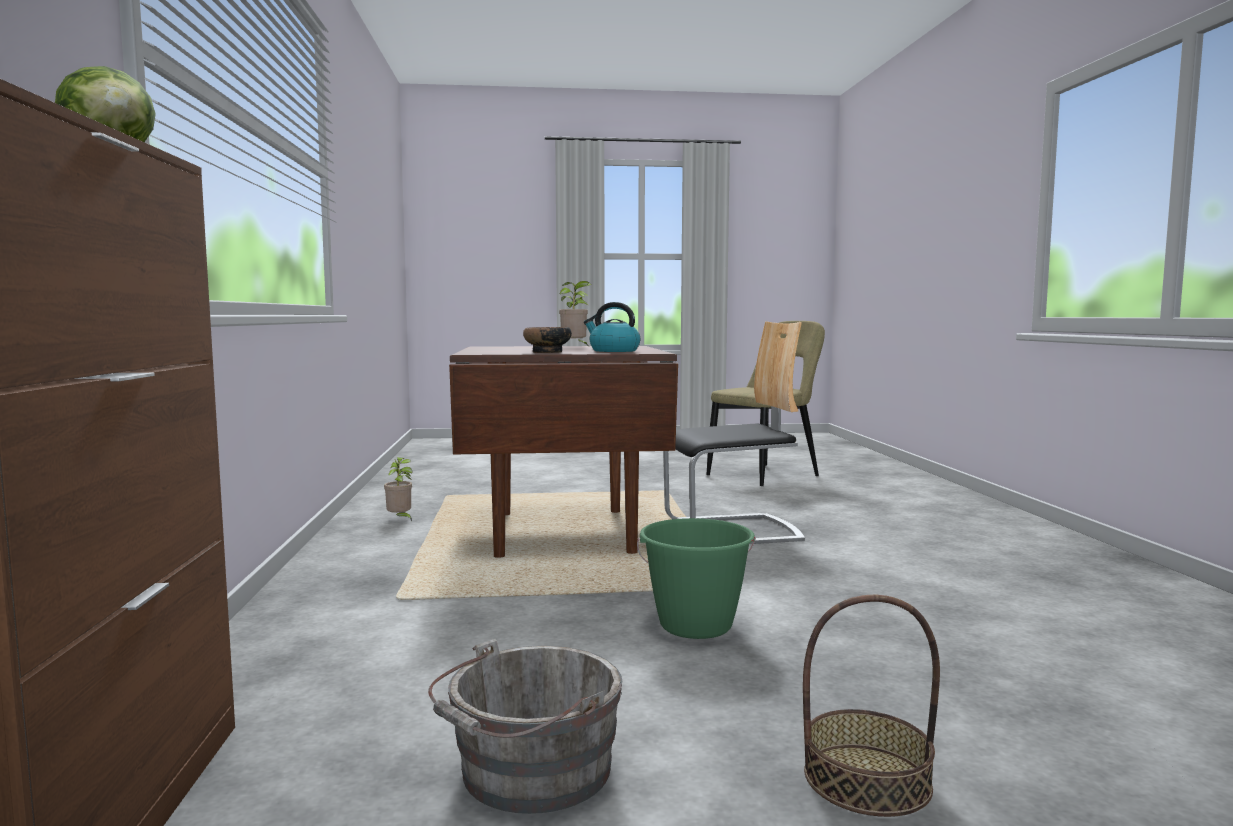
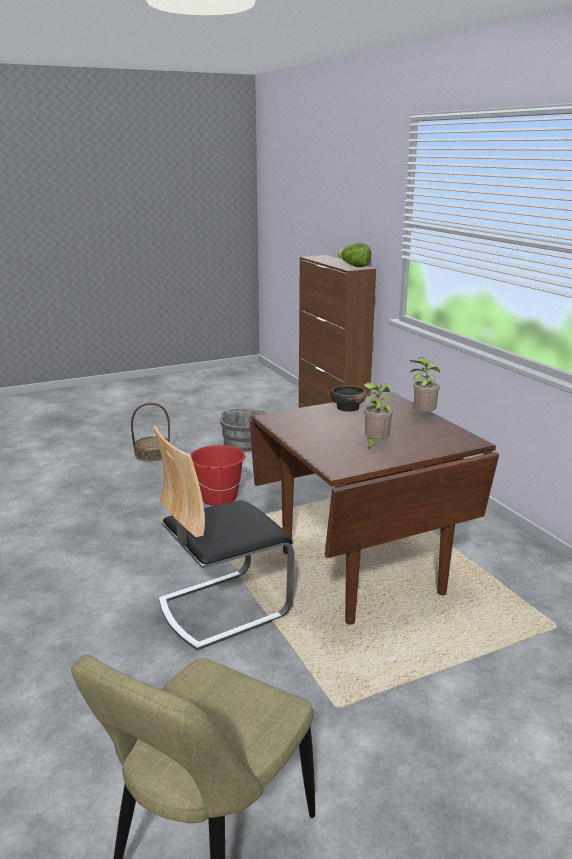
camera: 160 degrees right, 15 degrees up
potted plant [384,457,412,521] -> potted plant moved to [408,357,440,415]
kettle [584,302,640,352] -> none
green bucket [637,518,756,639] -> red bucket [190,445,247,506]

